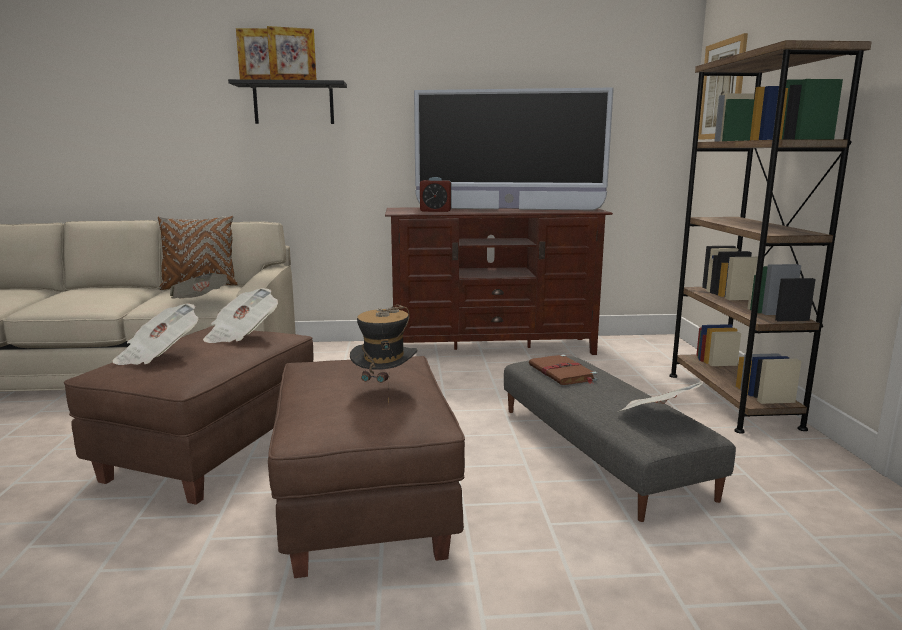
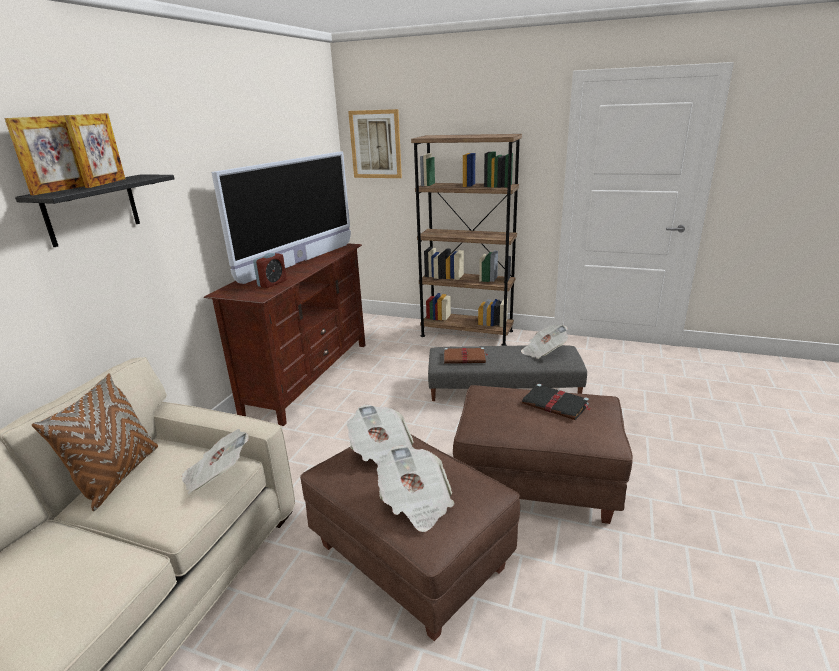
camera: 65 degrees left, 10 degrees up
hat [350,305,418,404] -> black book [522,384,591,420]

